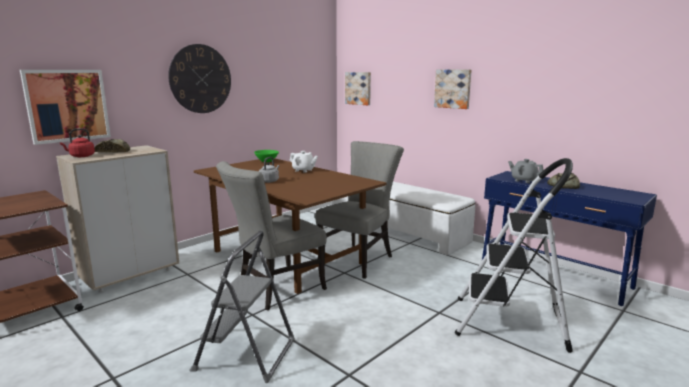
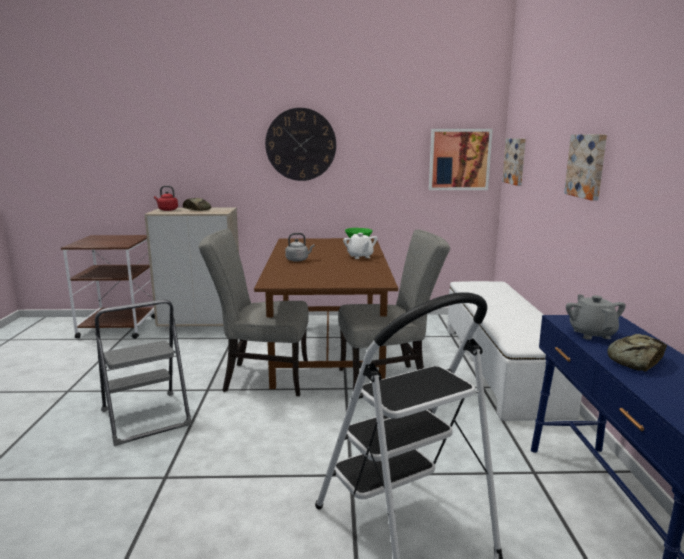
camera: 45 degrees right, 0 degrees up
picture [20,70,111,145] -> picture moved to [429,129,493,190]

